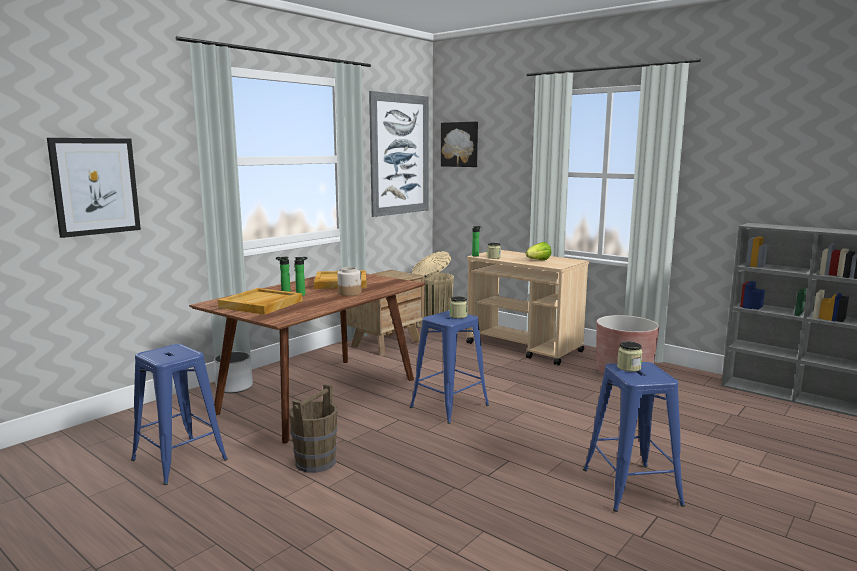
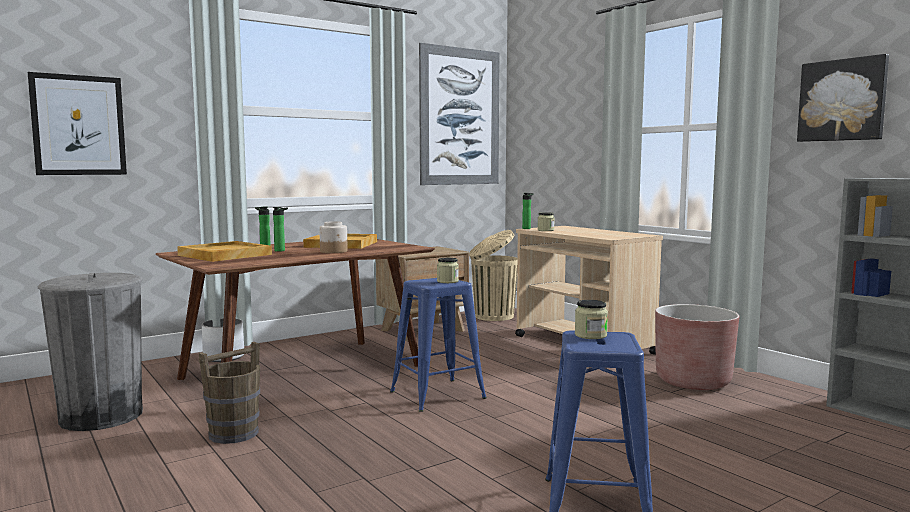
camera: 15 degrees right, 5 degrees down
blue stool [131,344,228,485] -> grey trash can [38,273,143,431]
picture [441,122,478,167] -> picture moved to [797,54,889,142]
lettuce [526,242,551,260] -> none

